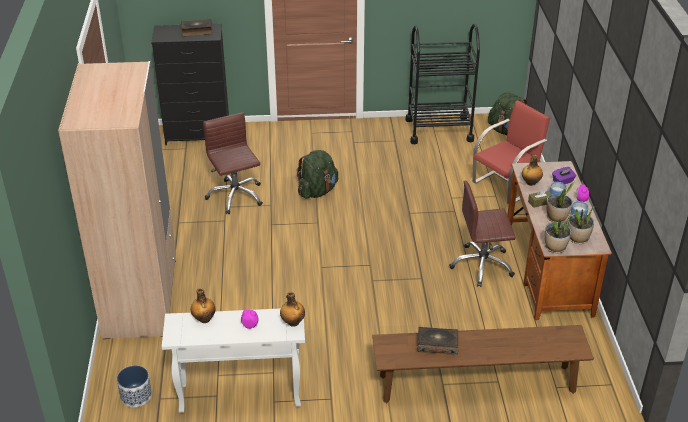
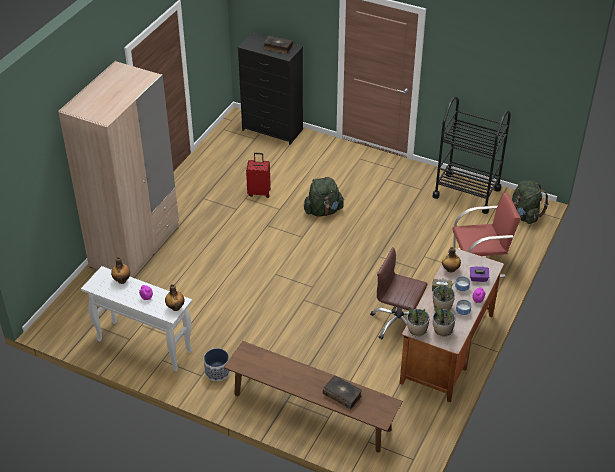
camera: 30 degrees right, 5 degrees up
planter [117,365,152,407] -> planter moved to [204,348,230,381]
brown office chair [203,112,263,215] -> red suitcase [246,153,271,198]
book [417,327,458,355] -> book moved to [323,375,362,410]

